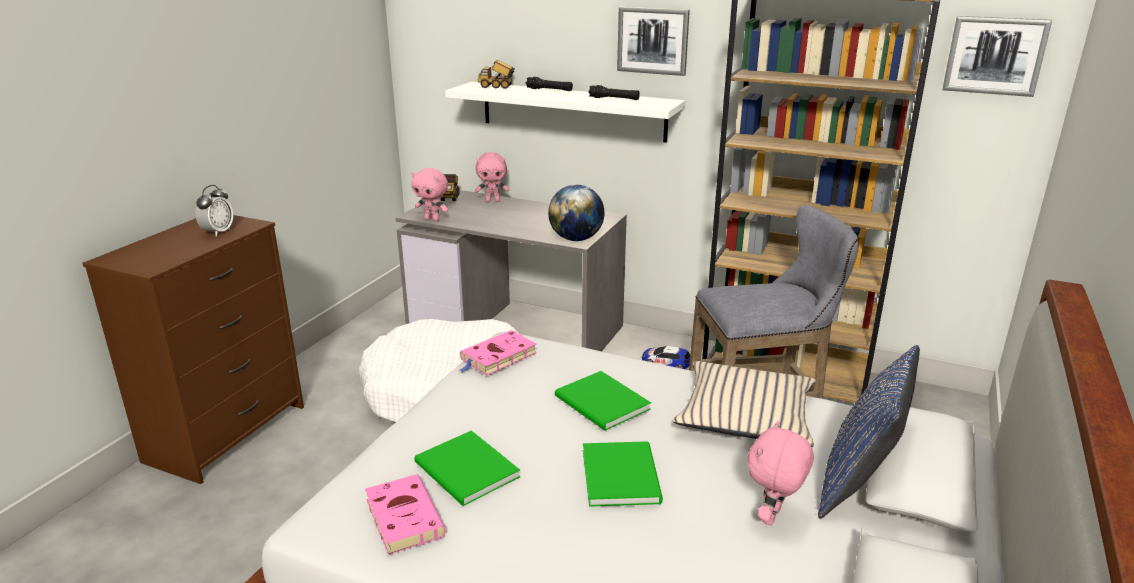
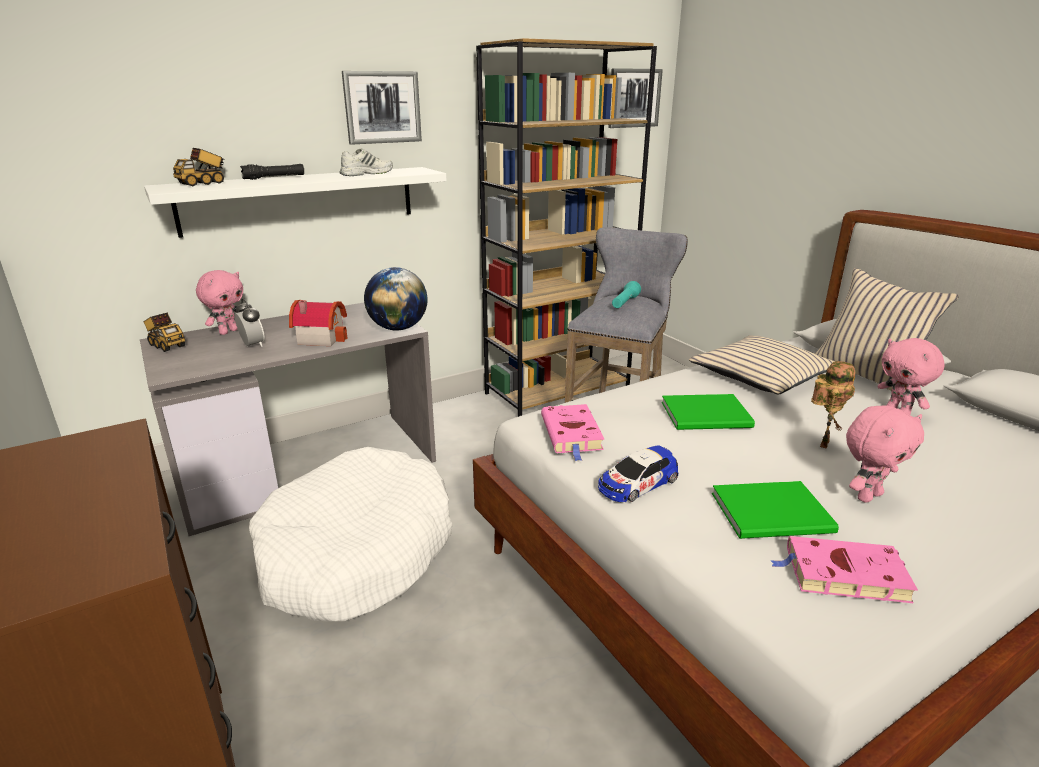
camera: 55 degrees left, 0 degrees up
alarm clock [196,185,233,237] -> alarm clock moved to [235,299,265,347]
pink plush toy [411,168,448,221] -> pink plush toy moved to [846,405,924,503]
green book [583,441,663,507] -> toy robot [811,361,855,449]
black flashlight [588,85,640,100] -> white shoe [339,149,393,176]
toy car [642,346,690,369] -> toy car moved to [598,445,678,502]
blue pillow [818,345,920,519] -> beige pillow [814,268,959,391]
none -> toy house [289,300,348,346]
none -> turquoise flashlight [612,281,641,308]

